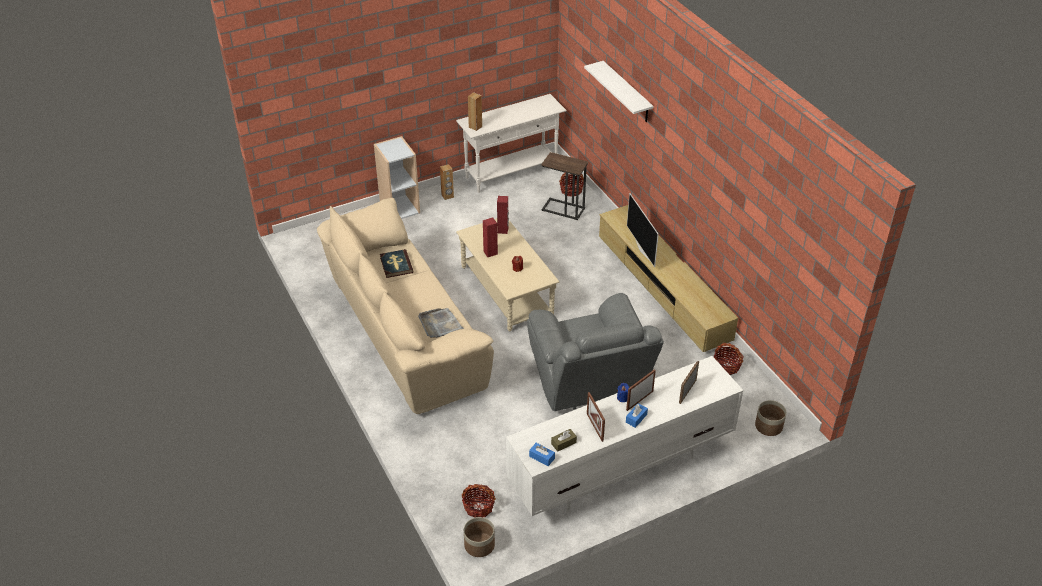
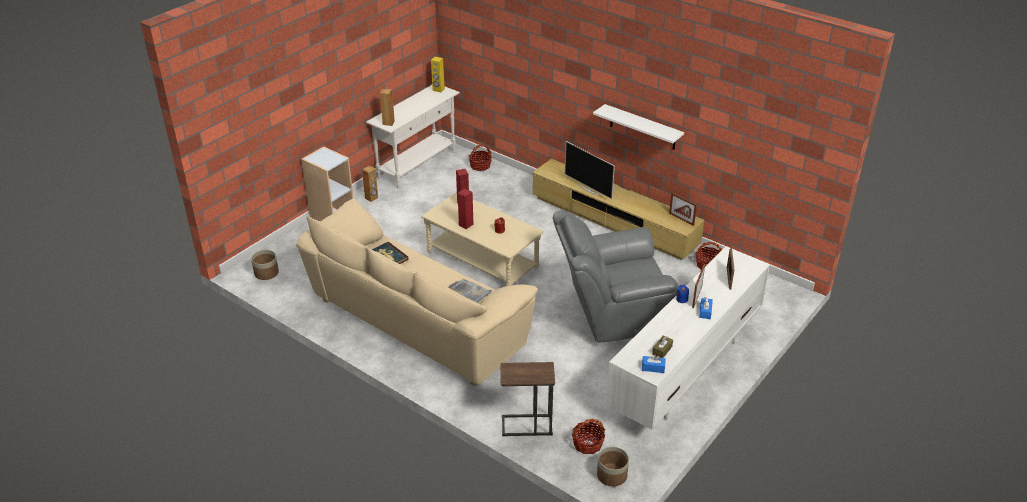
camera: 25 degrees left, 5 degrees down
grey armchair [527,293,664,411] -> grey armchair turned 120 degrees clockwise [553,211,678,343]
brown side table [541,152,588,220] -> brown side table moved to [500,362,555,436]
white shelf [584,61,654,122] -> white shelf moved to [593,104,684,150]
picture frame [587,392,605,442] -> picture frame moved to [669,193,697,226]
planter [755,400,786,436] -> planter moved to [251,250,279,280]
none -> yellow speaker [431,57,445,92]

